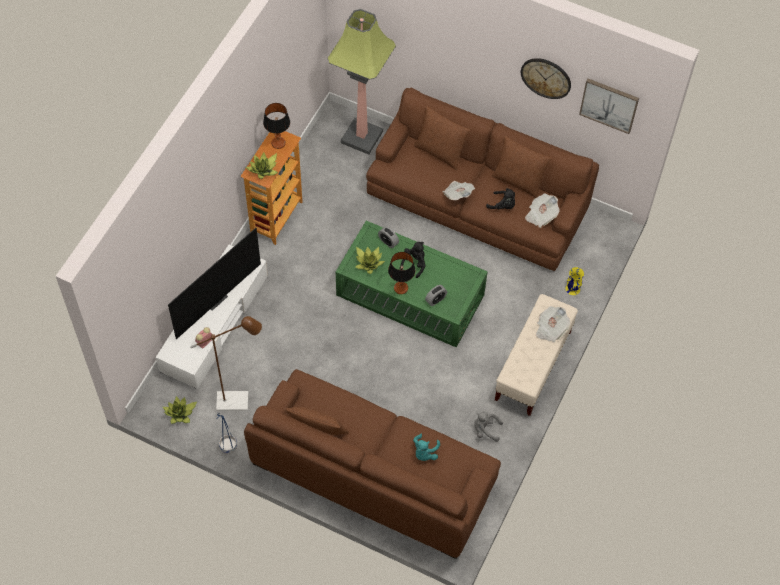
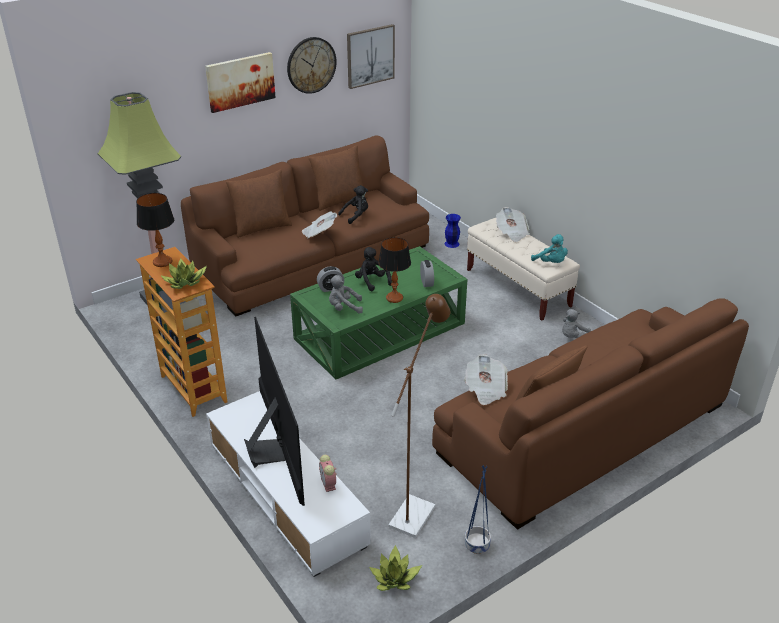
camera: 60 degrees left, 25 degrees down
potted plant [355,246,385,274] -> grey plush toy [328,275,363,314]
turquoise plush toy [413,434,440,461] -> turquoise plush toy moved to [531,234,568,263]
newspaper [525,193,560,228] -> newspaper moved to [464,354,508,405]
yellow vase [565,267,584,295] -> blue vase [444,214,461,248]
none -> picture [205,52,276,113]

